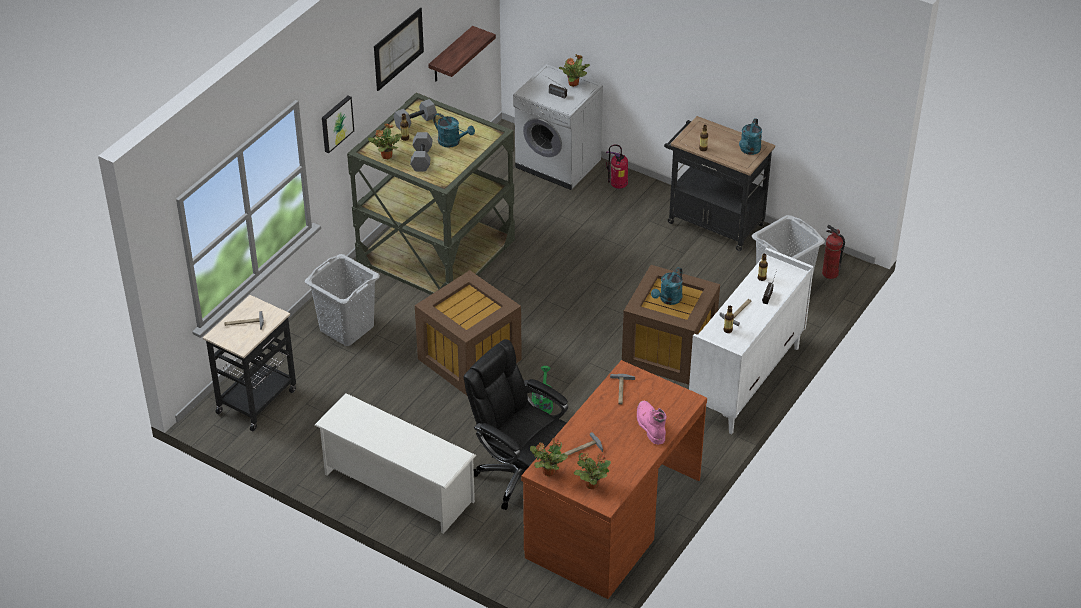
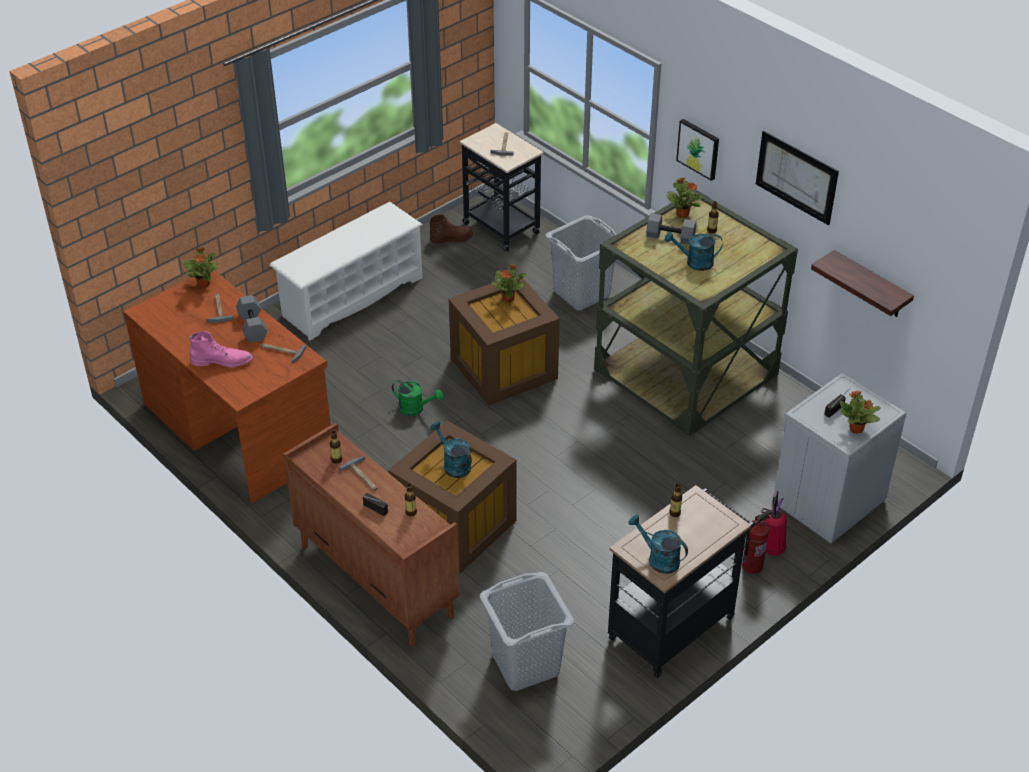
camera: 105 degrees right, 0 degrees up
grey dumbbell [393,99,437,131] -> grey dumbbell moved to [236,295,268,343]
turquoise watering can [433,113,475,148] -> turquoise watering can turned 45 degrees clockwise [665,232,723,271]
black office chair [463,339,568,510] -> none
potted plant [573,452,611,489] -> potted plant moved to [492,264,527,302]
white cabinet [689,248,814,434] -> brown cabinet [283,423,460,648]
fire extinguisher [822,225,845,279] -> fire extinguisher moved to [742,510,771,574]
none -> brown boot [429,214,473,244]

